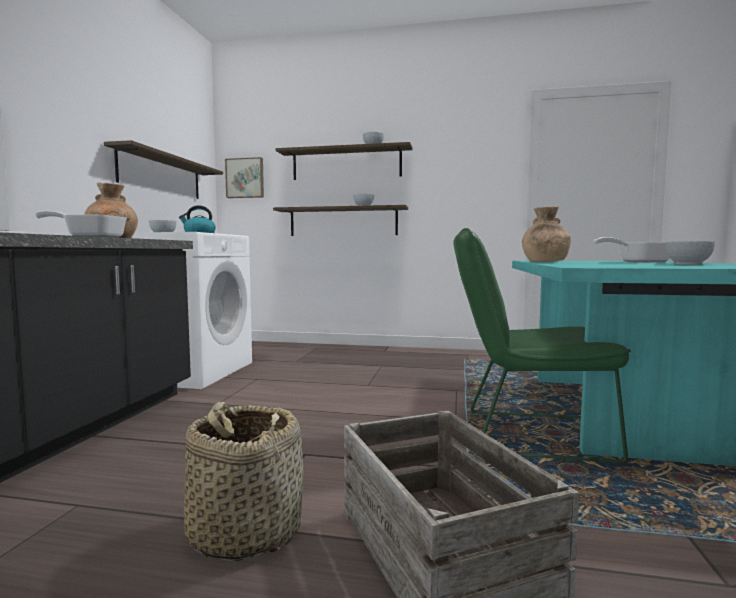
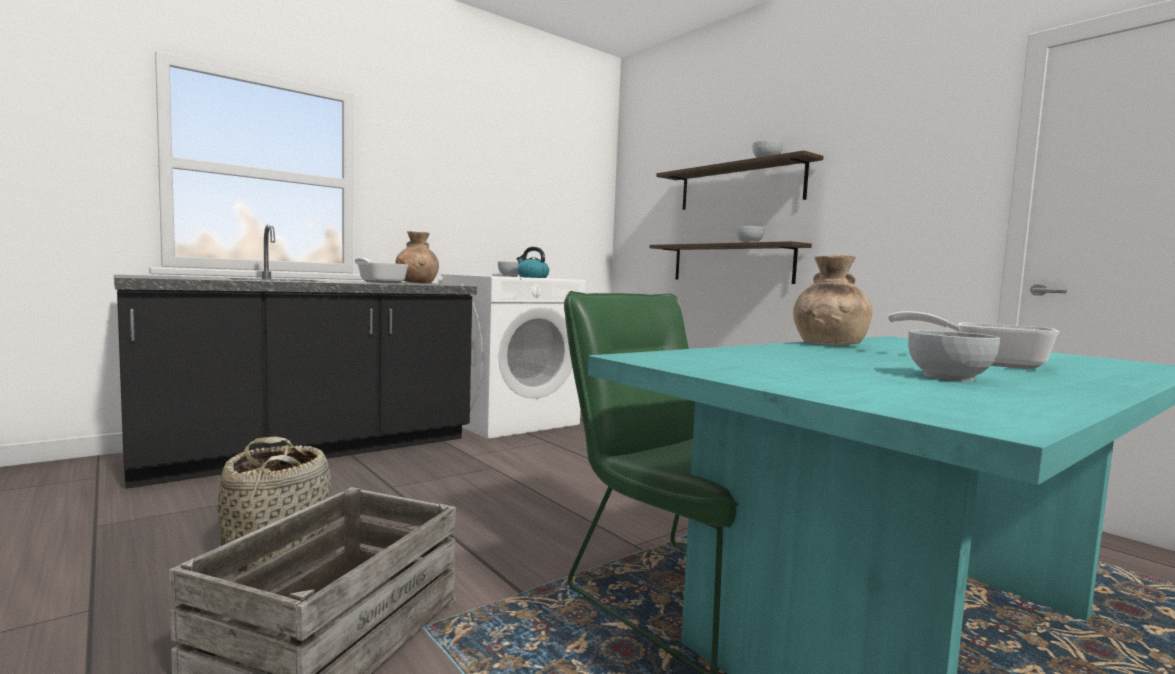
camera: 40 degrees right, 0 degrees up
shelf [104,140,223,199] -> none
picture [225,157,264,198] -> none

